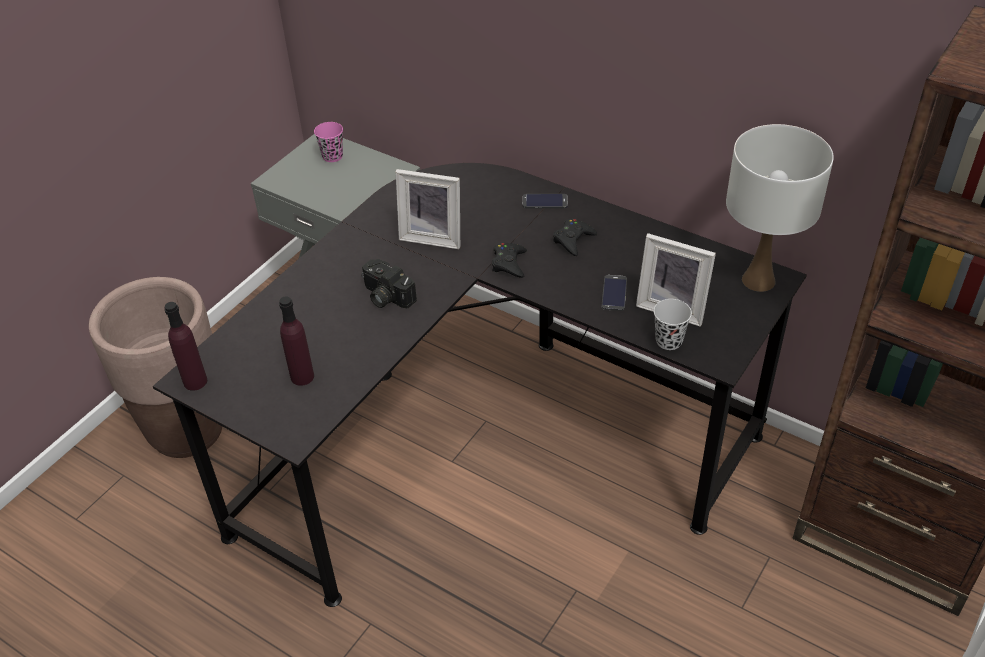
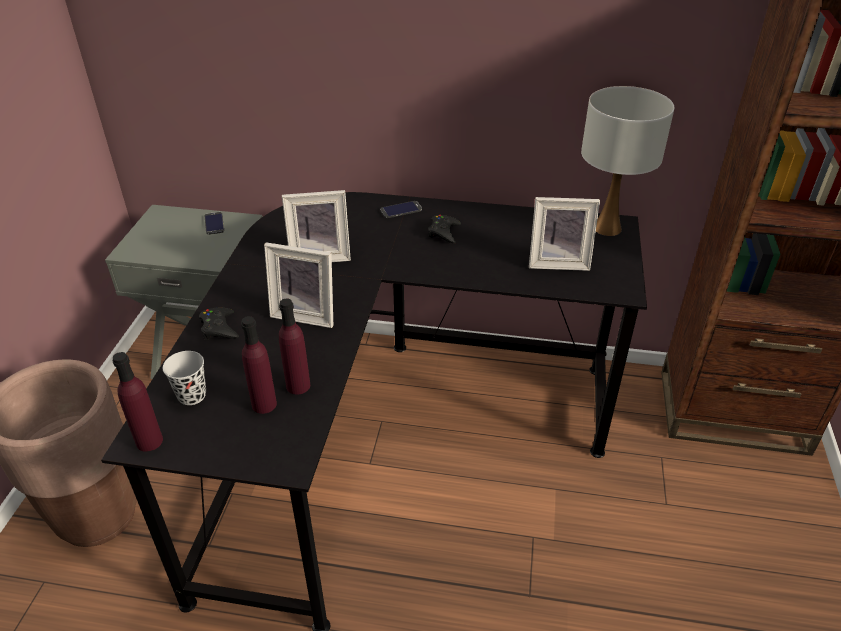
camera: 25 degrees left, 5 degrees down
pink cup [314,122,343,162] -> none
camera [361,259,417,309] -> picture frame [264,242,333,328]
black game controller [492,243,527,278] -> black game controller moved to [199,308,239,340]
phone [602,275,627,311] -> phone moved to [204,212,224,235]
black cup [654,299,692,350] -> black cup moved to [163,351,206,405]
none -> purple bottle [279,298,310,395]

